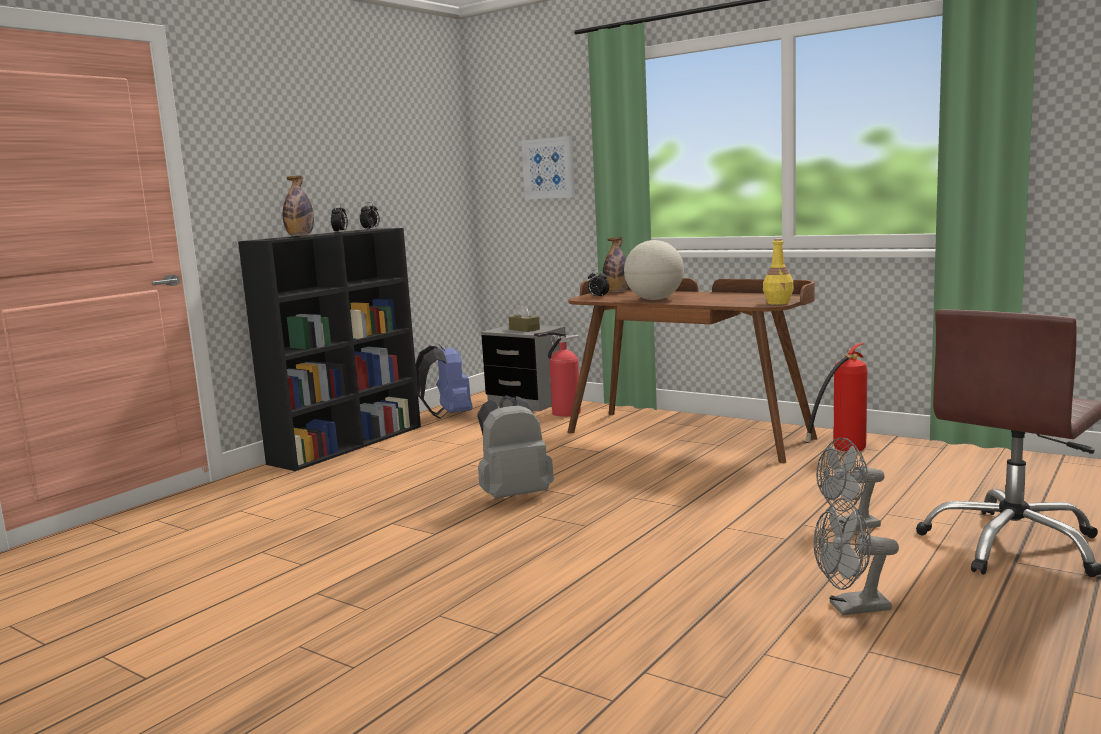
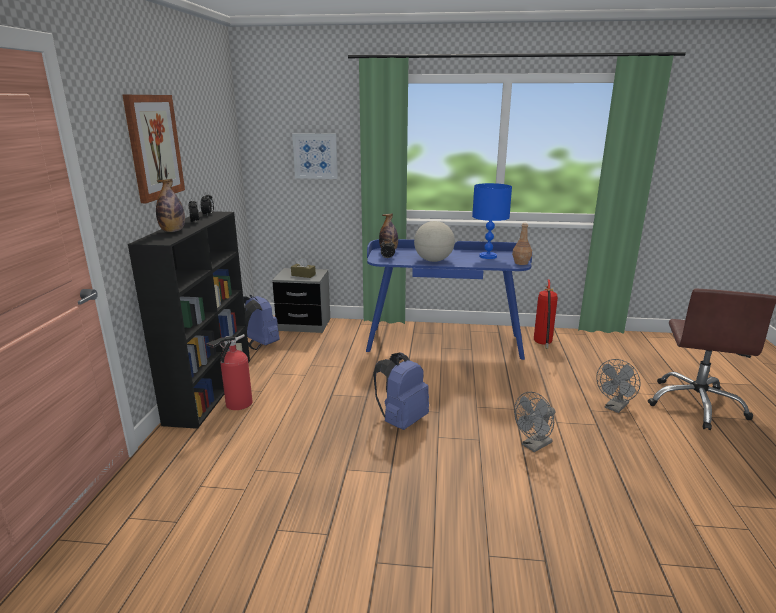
camera: 30 degrees left, 10 degrees up
grey backpack [478,395,554,499] -> blue backpack [373,353,429,430]
fire extinguisher [534,332,581,417] -> fire extinguisher moved to [206,334,253,410]
brown desk [567,278,817,463] -> blue desk [366,239,532,360]
yellow bottle [763,238,794,305] -> brown bottle [512,223,532,265]
grey fan [814,498,899,615] -> grey fan moved to [514,392,555,452]
none -> picture [122,95,185,203]
none -> blue table lamp [472,183,512,259]

